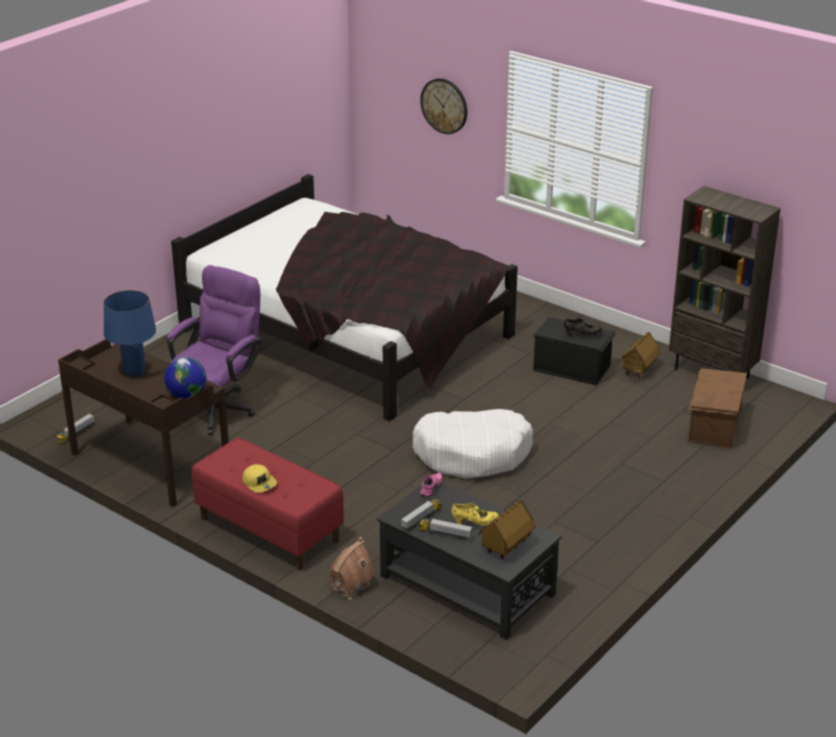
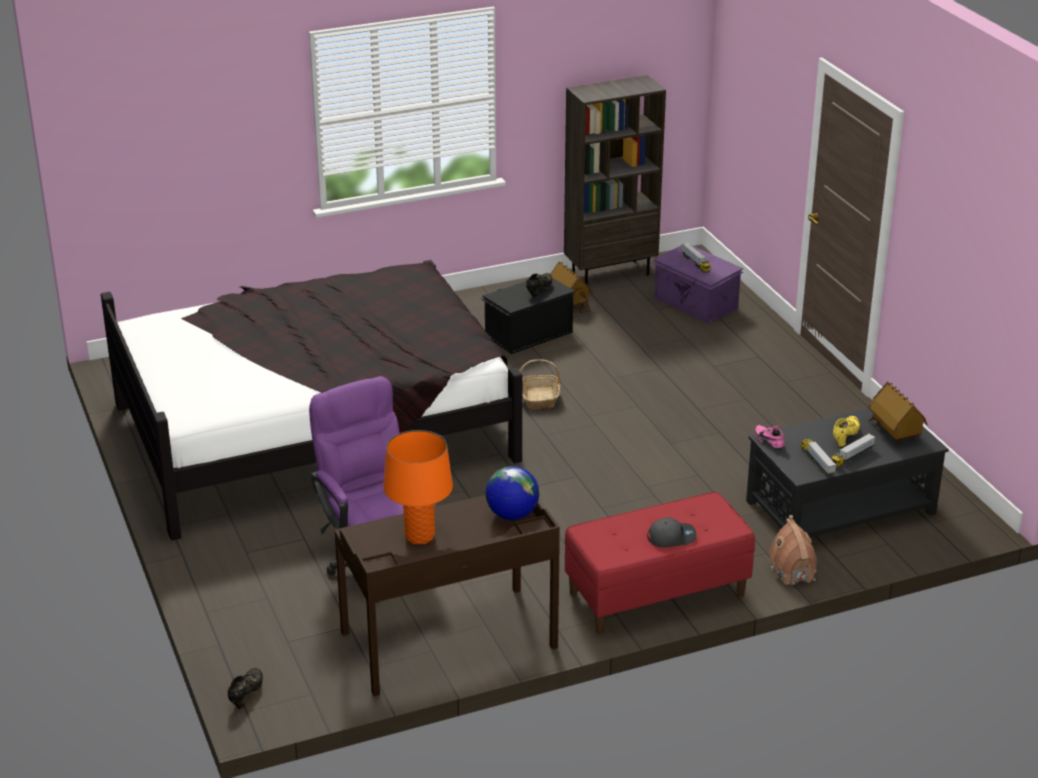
camera: 60 degrees left, 0 degrees up
toy truck [57,414,94,445] -> toy truck moved to [681,243,711,273]
blue table lamp [104,290,156,376] -> orange table lamp [383,430,453,544]
yellow cap [242,464,277,493] -> grey cap [647,518,697,547]
white dog bed [413,409,533,479] -> none
wall clock [420,78,467,134] -> none
brown storage box [688,368,747,449] -> purple storage box [652,245,743,324]
none -> black shoe [228,668,263,709]
none -> basket [519,359,561,408]

